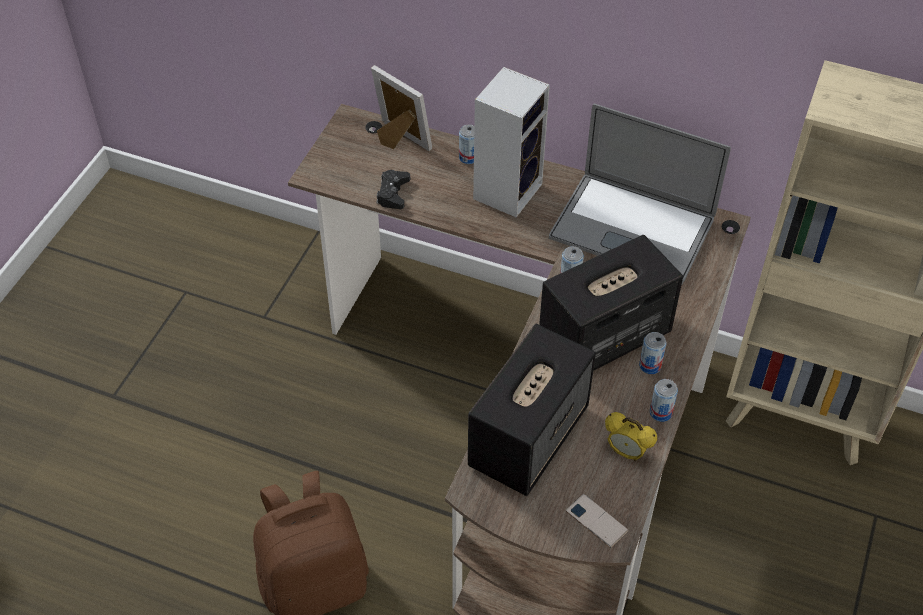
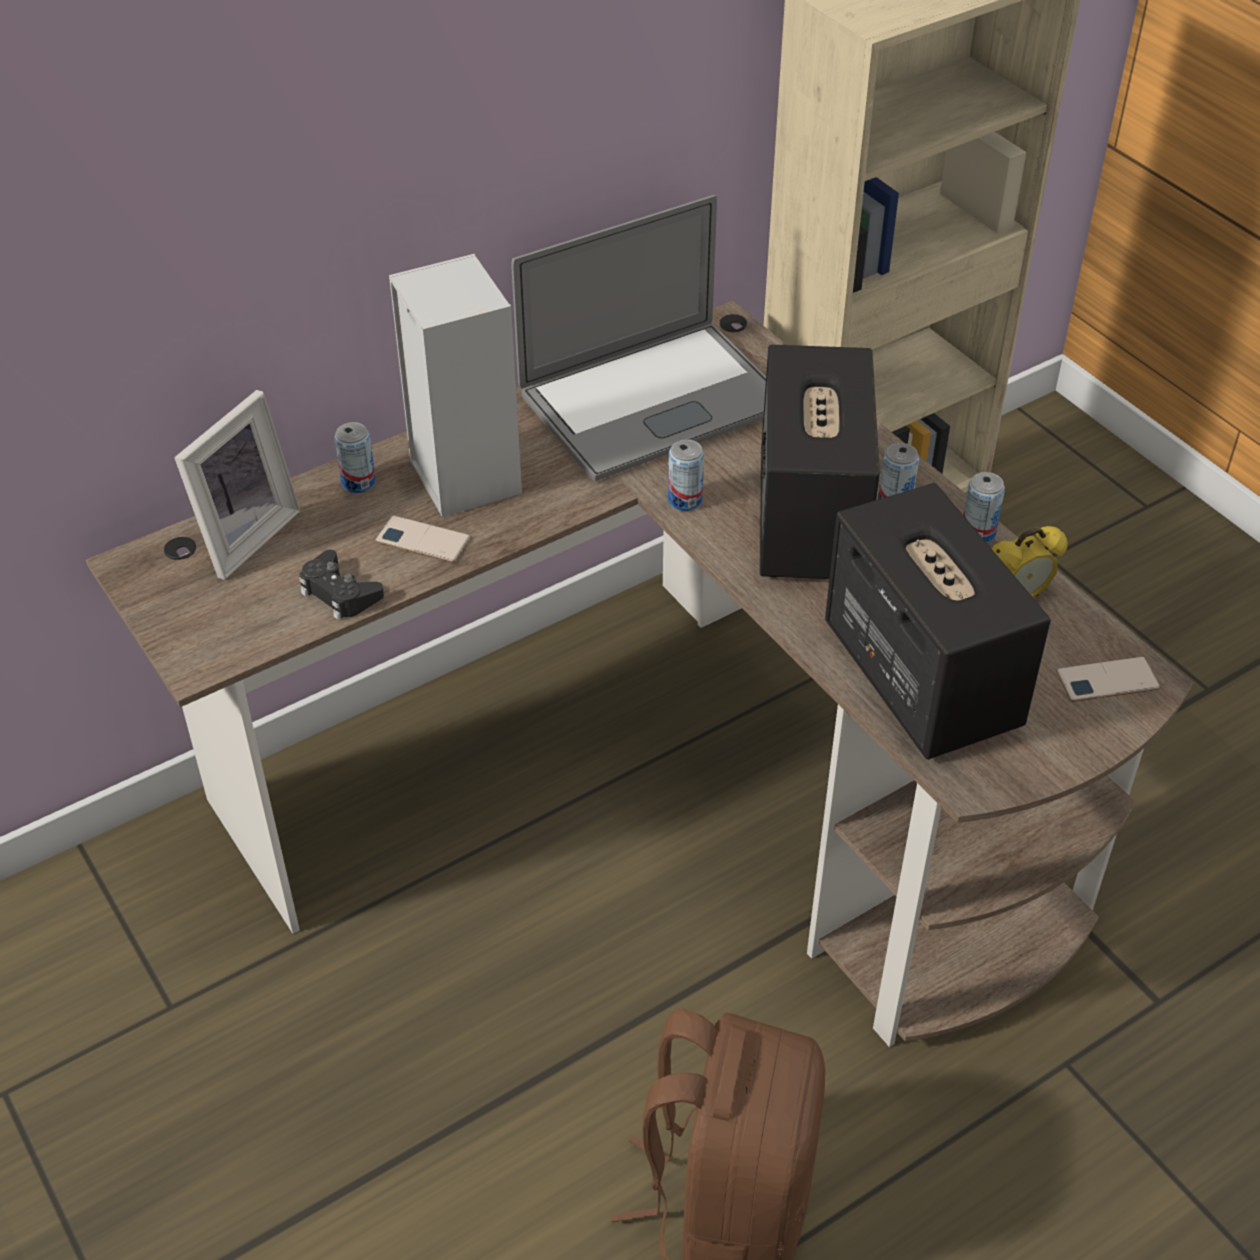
camera: 55 degrees left, 5 degrees down
picture frame [371,65,432,151] -> picture frame turned 135 degrees clockwise [174,390,300,580]
none -> phone [375,516,470,563]

